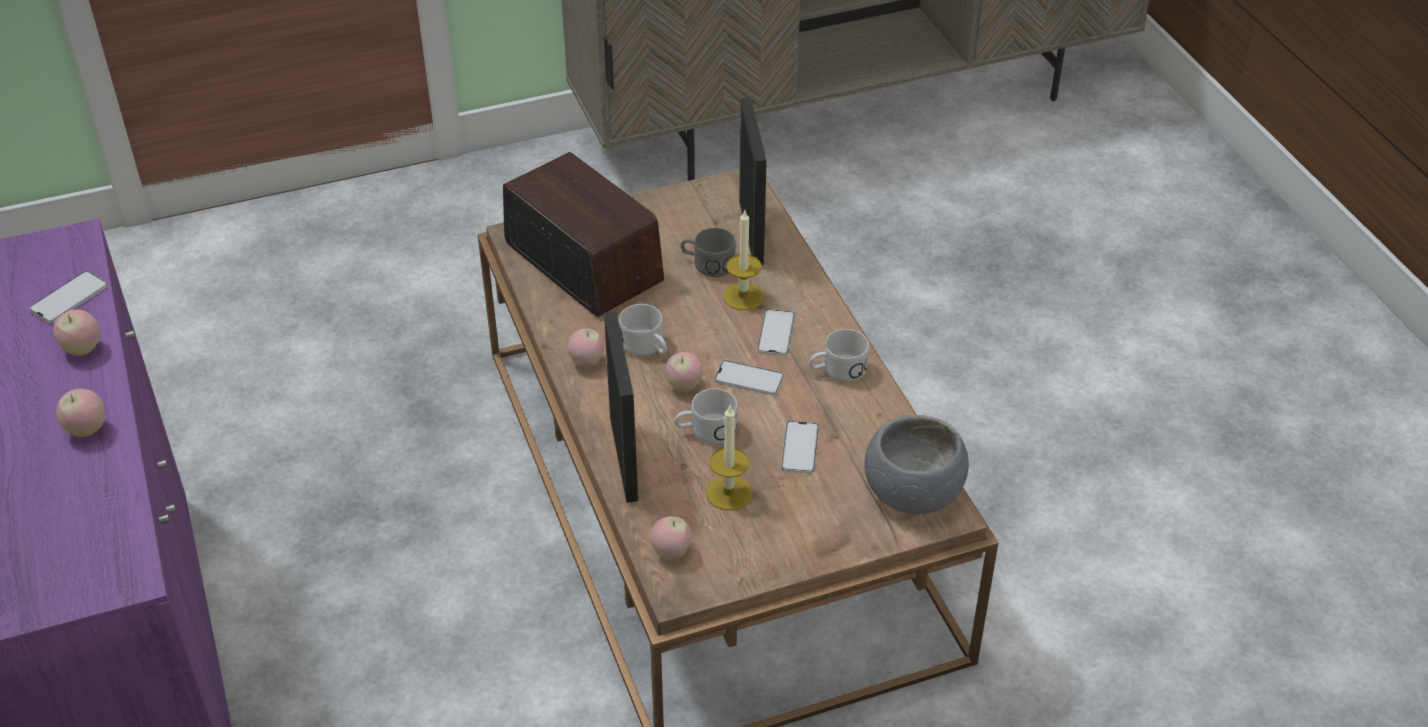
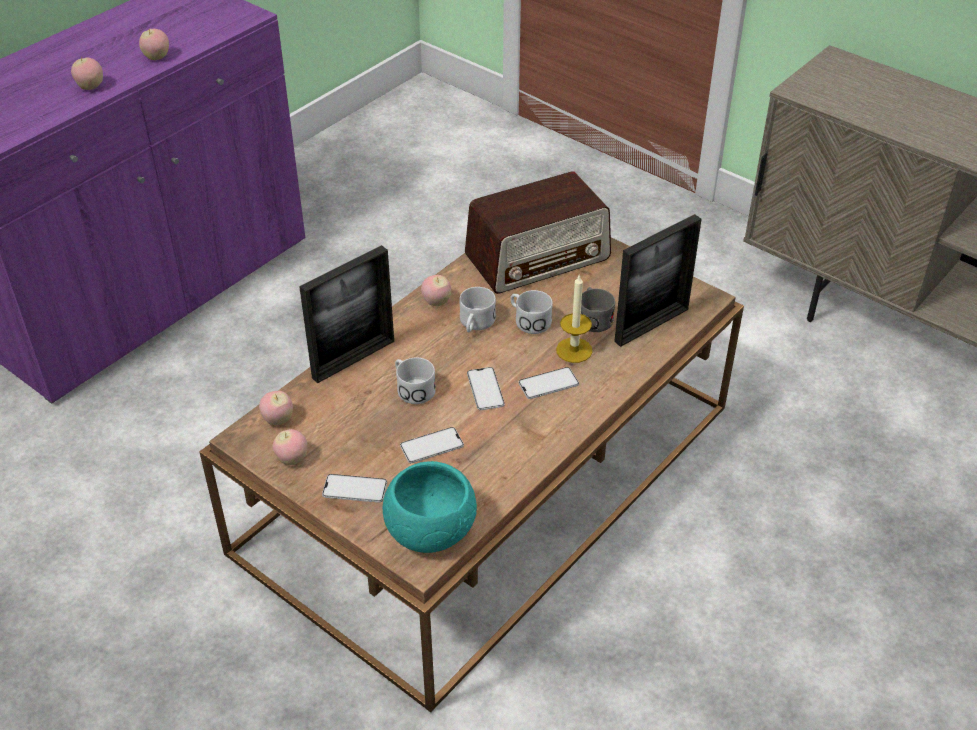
camera: 60 degrees right, 0 degrees up
phone [29,271,108,323] -> phone moved to [322,474,387,503]
radio [503,152,664,317] -> radio turned 45 degrees clockwise [465,171,611,294]
apple [666,352,703,392] -> apple moved to [272,429,307,465]
candle [706,406,752,511] -> none
white mug [809,329,869,382] -> white mug moved to [510,290,553,334]
grey bowl [864,415,969,514] -> turquoise bowl [383,461,477,553]

